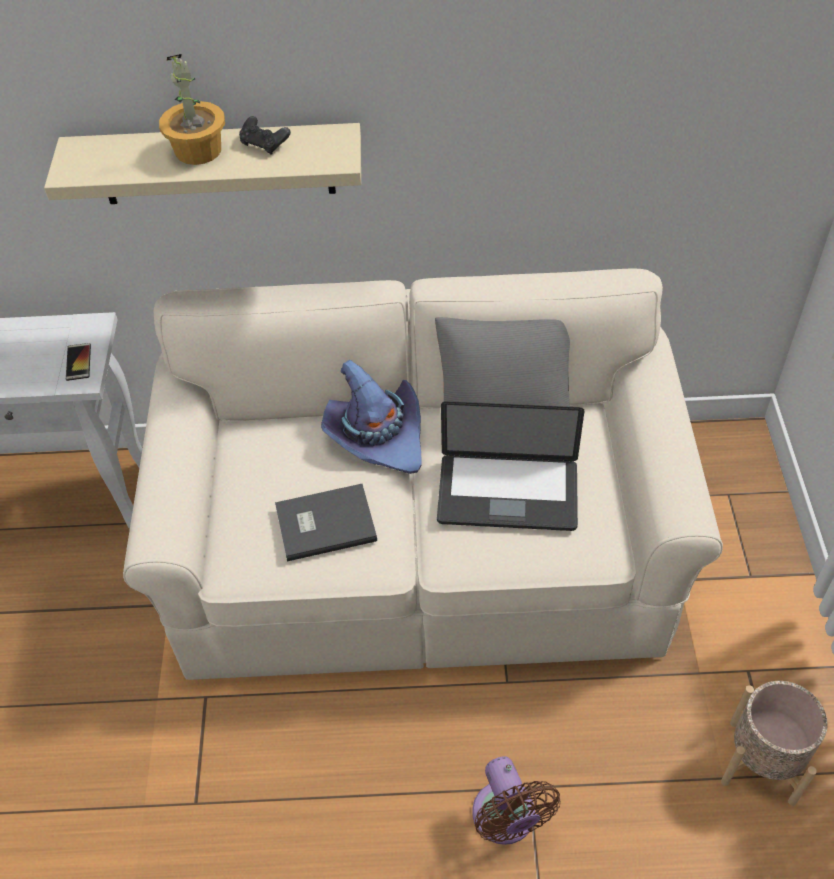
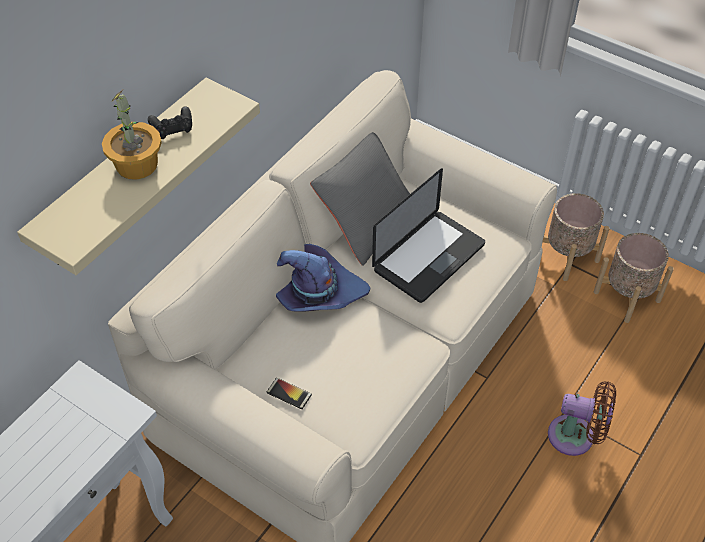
camera: 55 degrees left, 0 degrees up
phone [66,343,91,381] -> phone moved to [267,378,312,409]
grey book [275,484,377,562] -> none
none -> beige planter [542,193,610,281]

